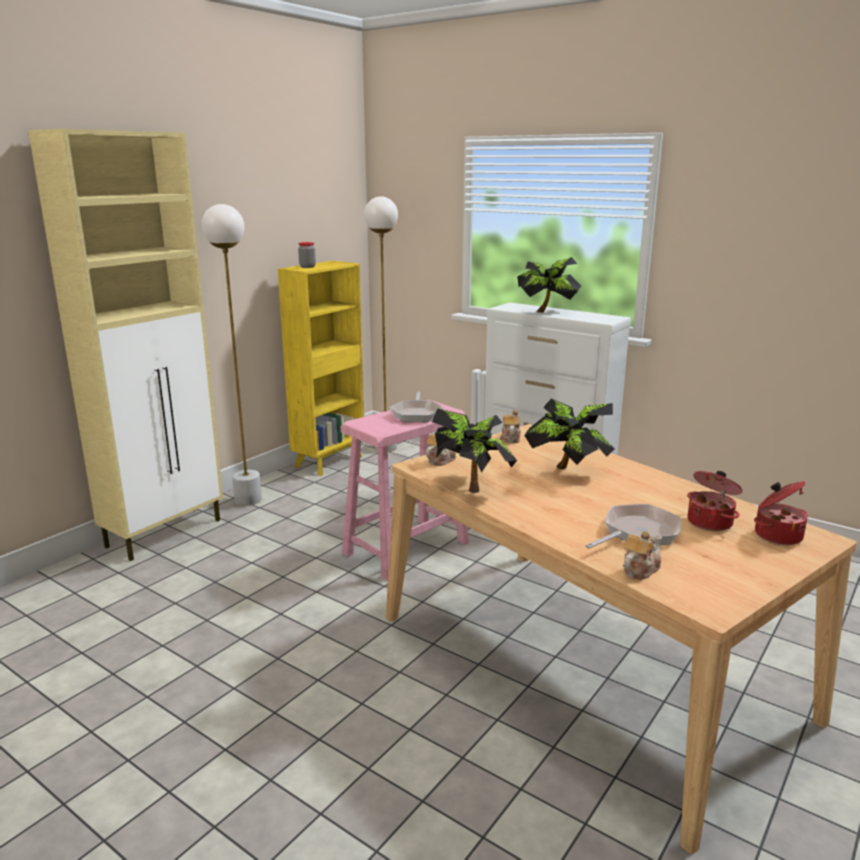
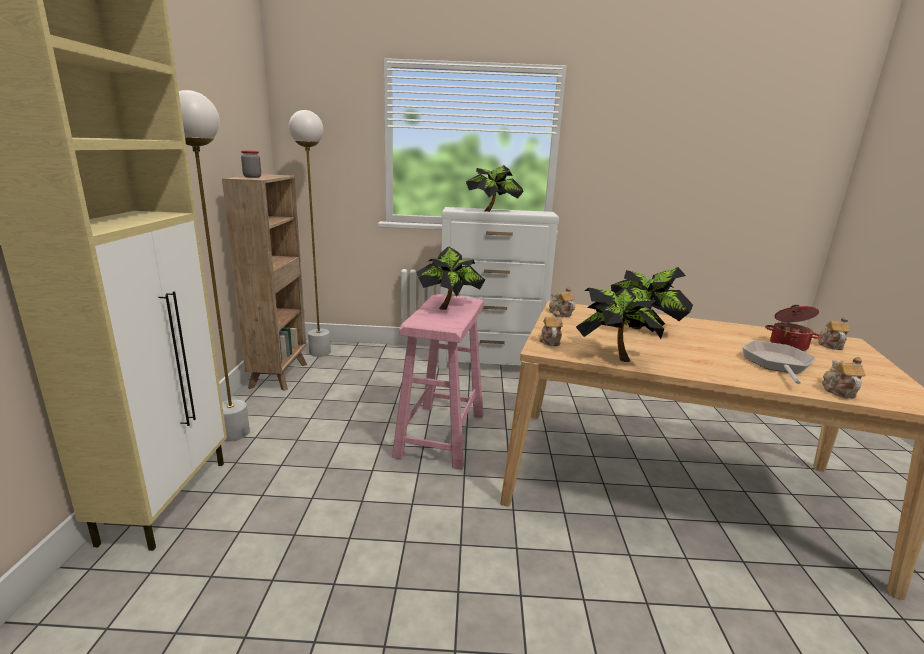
camera: 35 degrees left, 0 degrees up
yellow bookcase [278,261,364,476] -> brown bookcase [222,174,307,391]
frying pan [389,391,443,422] -> potted plant [416,246,485,310]
cooking pot [754,481,808,545] -> teapot [818,317,850,350]

